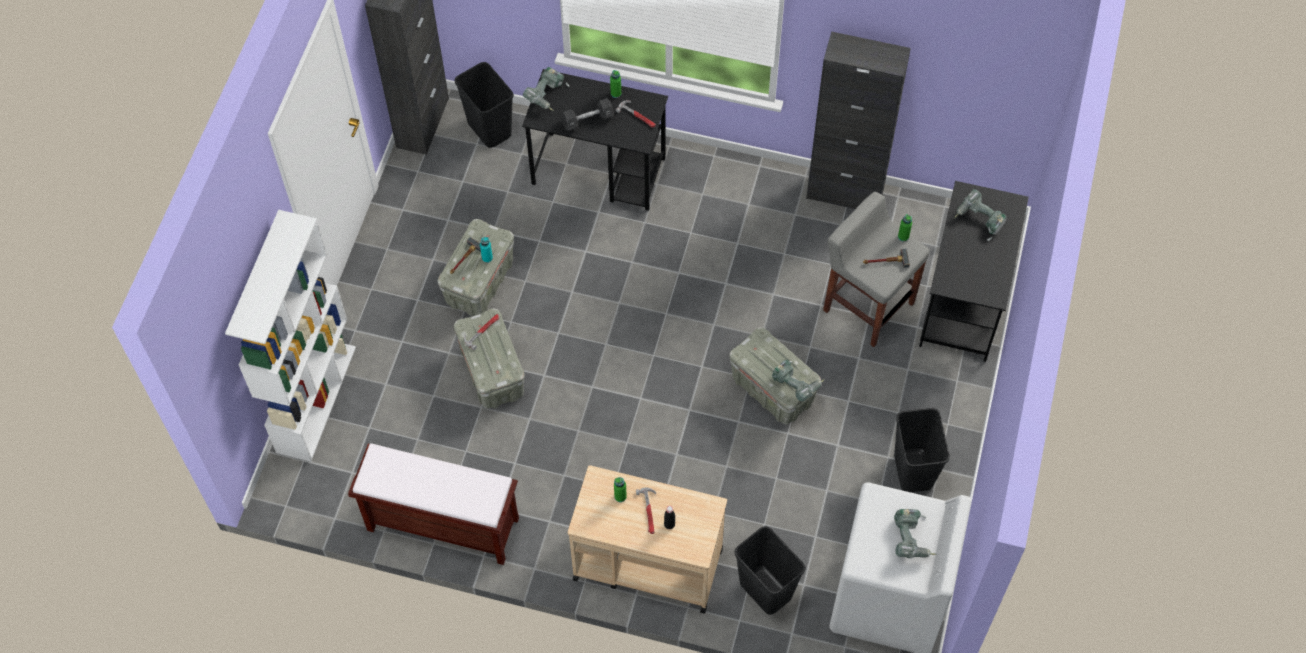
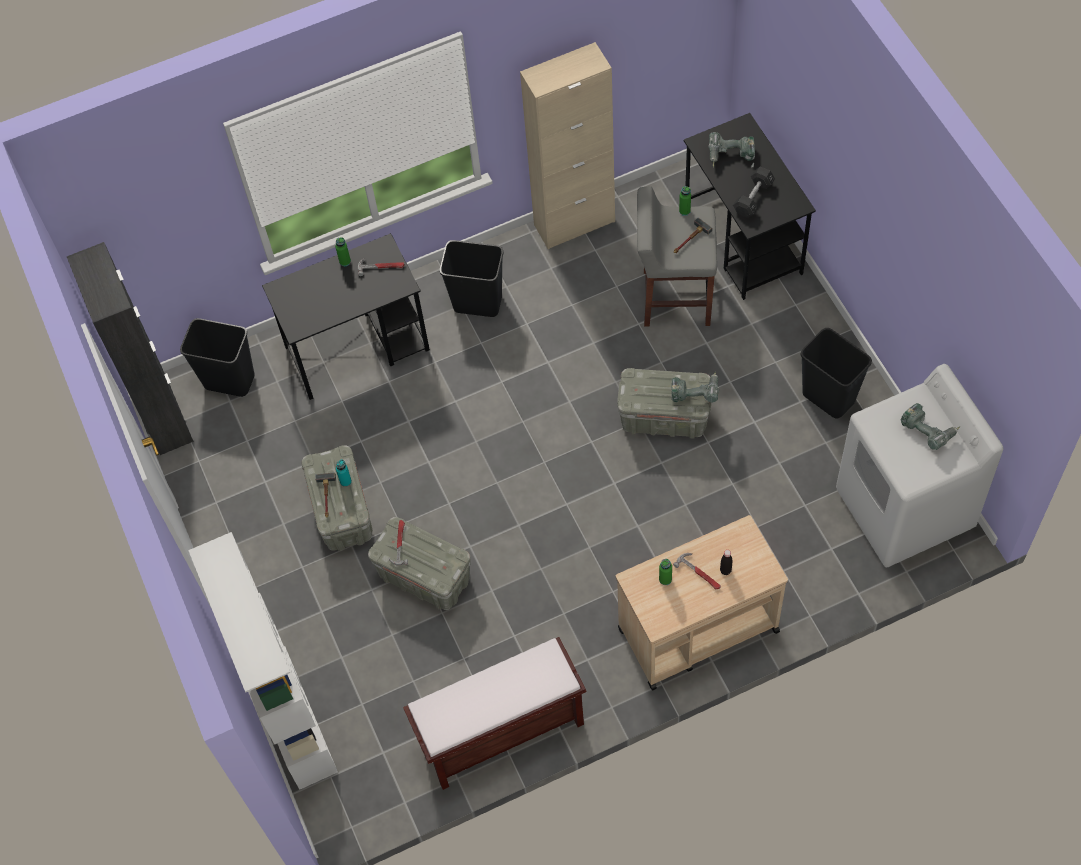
camera: 35 degrees left, 0 degrees up
power drill [523,67,570,111] -> none
black dumbbell [561,98,614,131] -> black dumbbell moved to [733,167,775,218]
black trash can [734,526,805,615] -> black trash can moved to [440,240,504,317]
black cabinet [806,31,911,209] -> beige cabinet [520,42,615,249]

